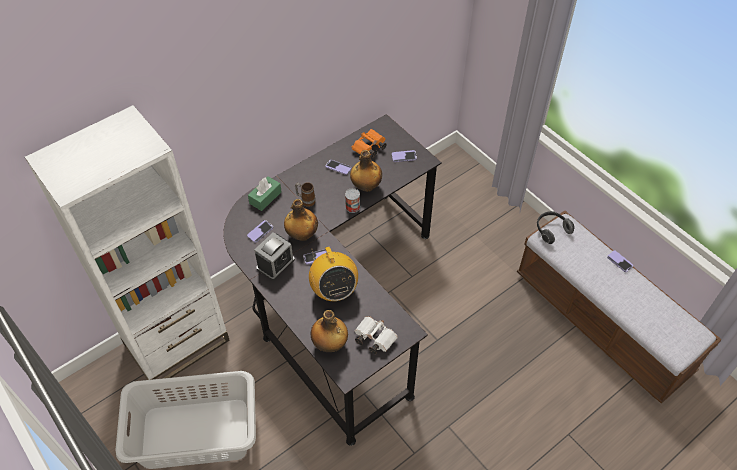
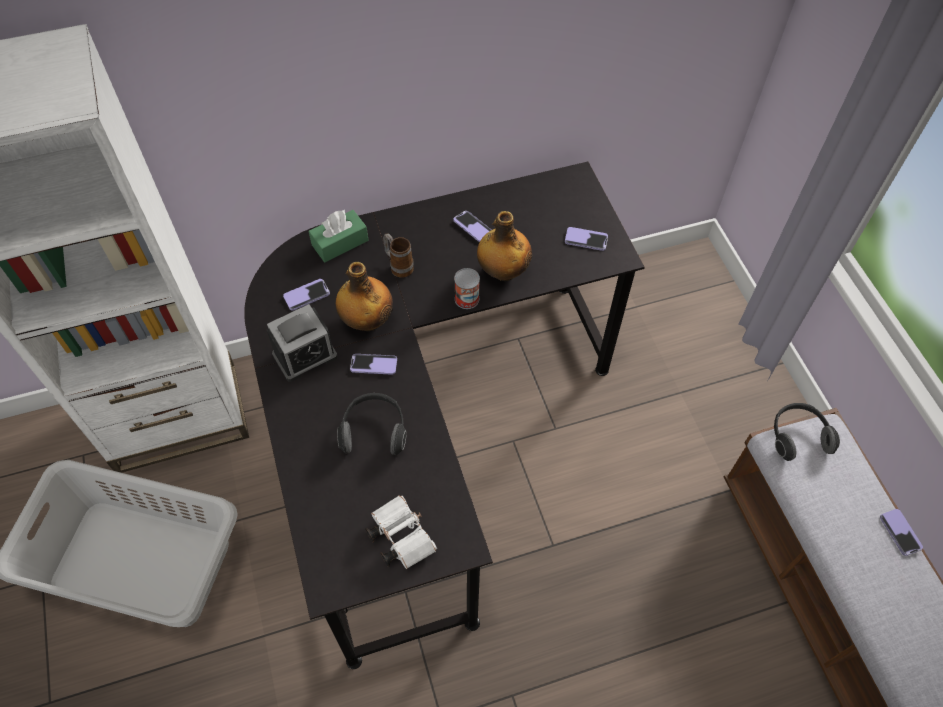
camera: 20 degrees right, 5 degrees up
radio [309,247,358,301] -> headphones [337,393,407,455]
bottle [311,310,348,352] -> none
orange binoculars [352,129,387,157] -> none

